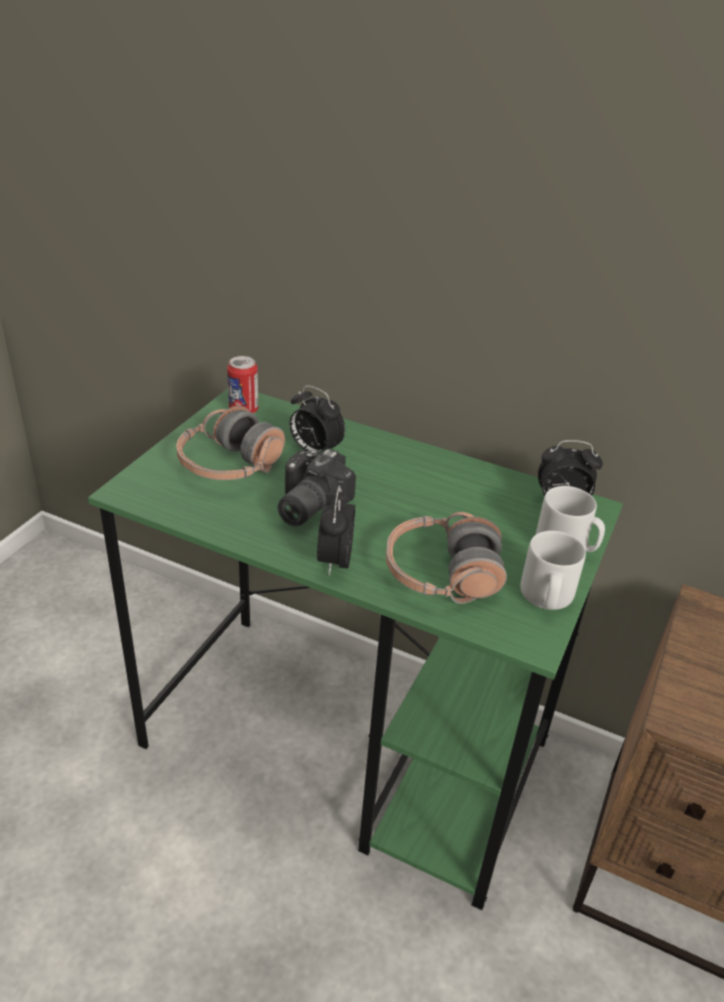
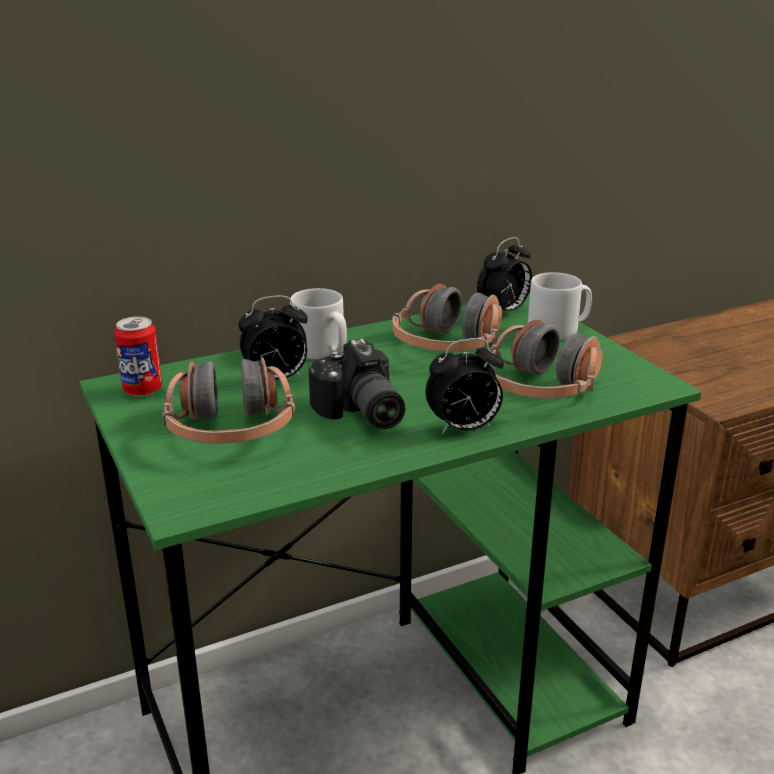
camera: 50 degrees left, 10 degrees down
alarm clock [317,485,355,576] -> alarm clock turned 60 degrees counterclockwise [425,338,504,434]
grey mug [520,531,586,610] -> grey mug moved to [290,288,347,360]
none -> headphones [392,284,502,352]

